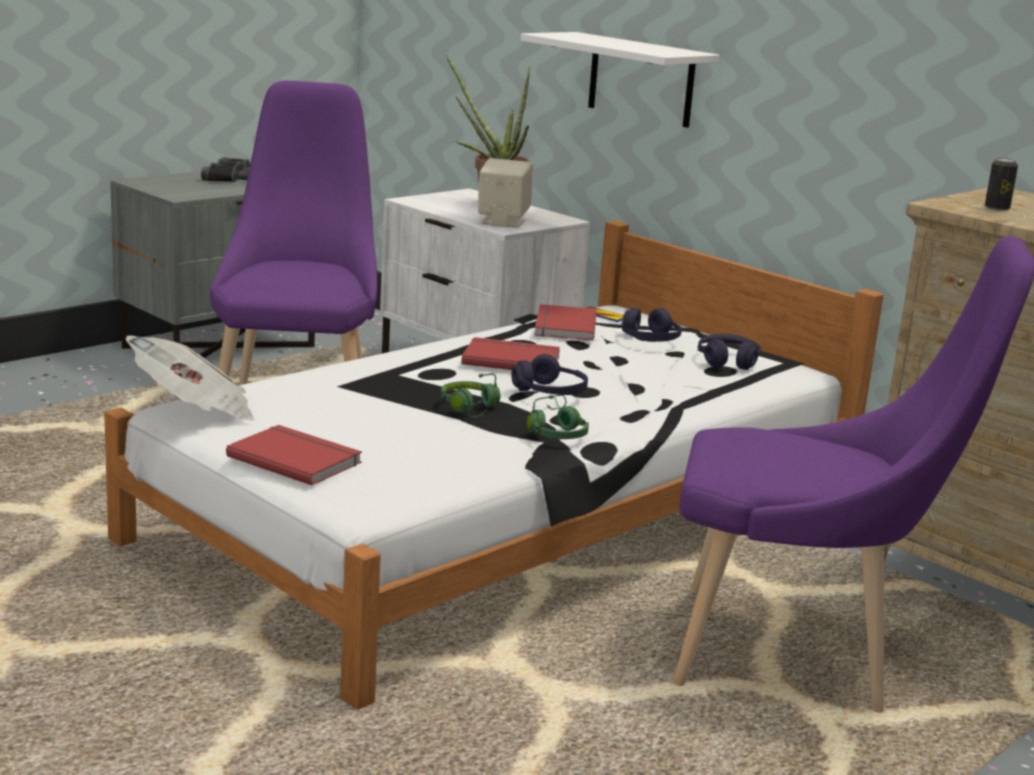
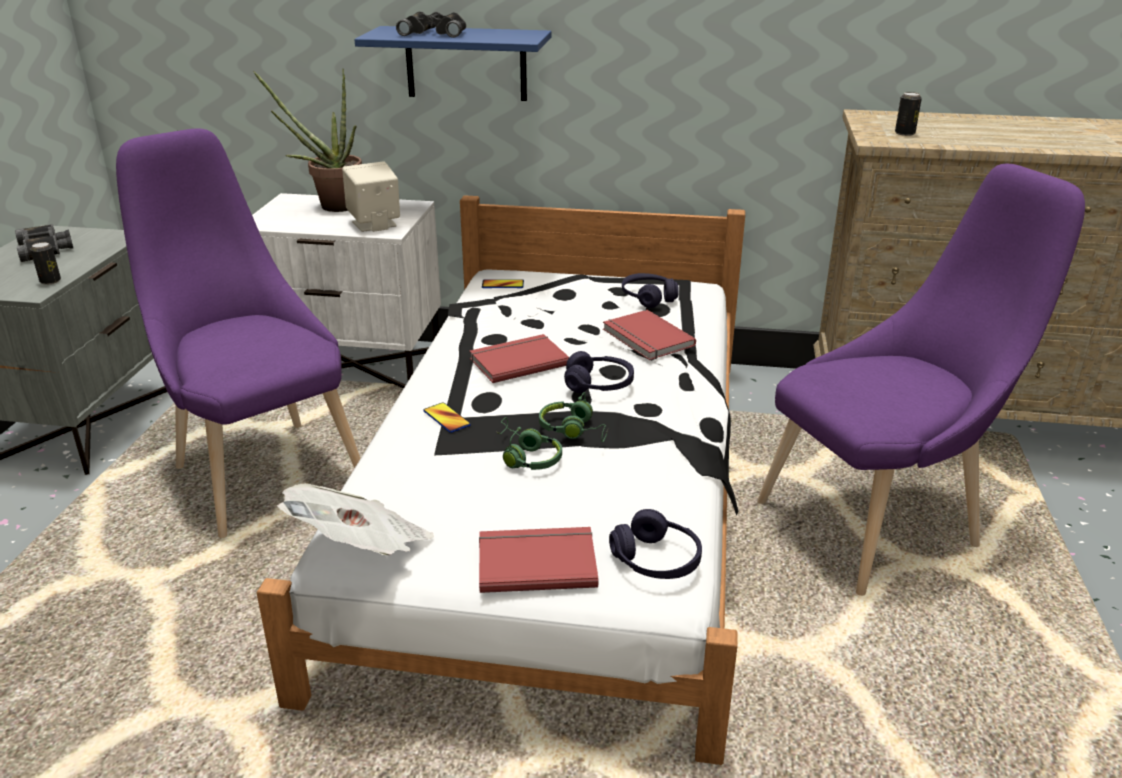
camera: 35 degrees left, 10 degrees up
white shelf [521,32,719,128] -> blue shelf [354,26,551,101]
green headphones [527,395,589,439] -> green headphones moved to [497,417,562,470]
red book [534,304,597,341] -> red book moved to [603,310,696,360]
purple headphones [621,308,682,342] -> purple headphones moved to [609,509,702,579]
none -> can [30,242,61,285]
none -> black binoculars [396,12,466,38]
none -> phone [423,403,471,433]

